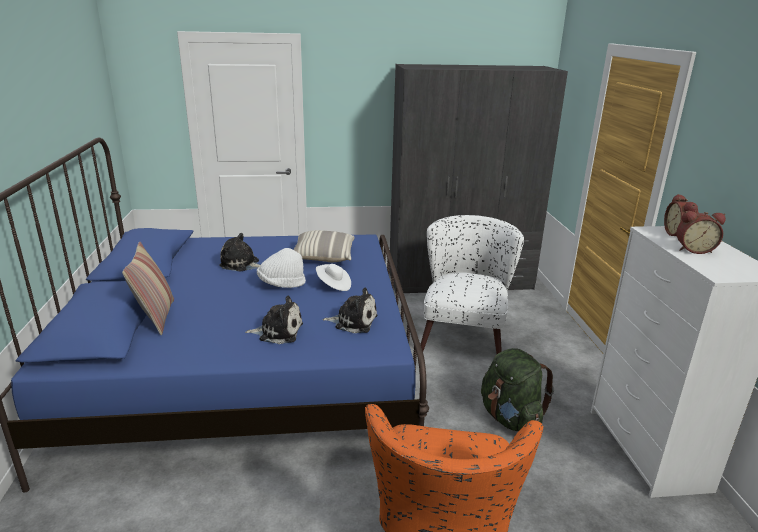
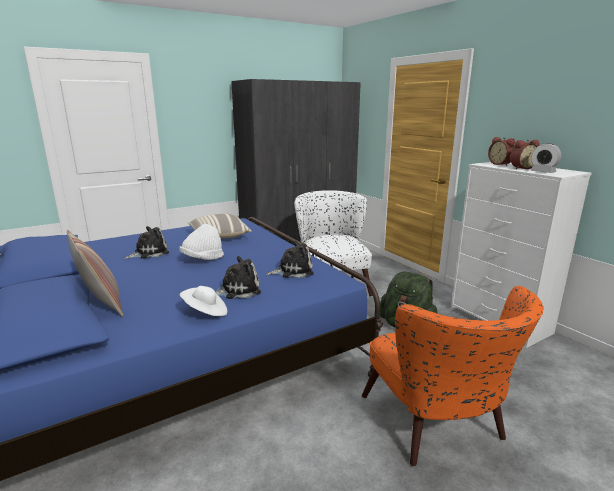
camera: 25 degrees left, 5 degrees down
plush toy [220,233,260,272] -> plush toy turned 150 degrees clockwise [124,226,169,259]
white hat [316,264,351,291] -> white hat moved to [180,286,227,316]
none -> alarm clock [530,143,561,173]

